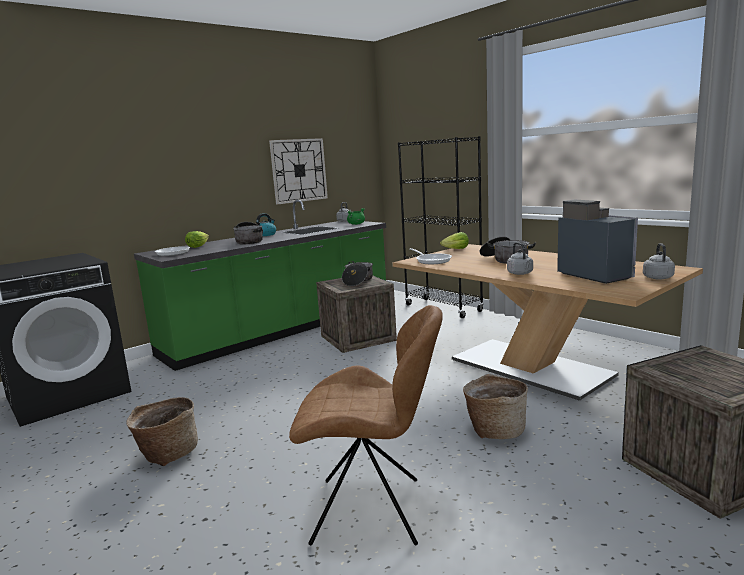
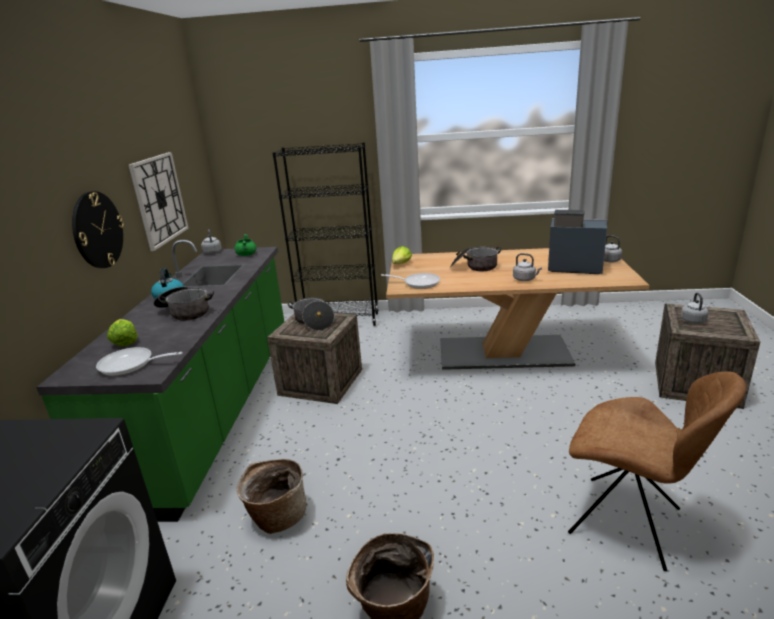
camera: 45 degrees left, 10 degrees up
brown chair [289,305,443,546] -> brown chair turned 75 degrees clockwise [568,371,746,571]
basket [463,374,528,439] -> basket moved to [237,459,306,534]
none -> wall clock [72,191,124,268]
none -> grey kettle [681,293,709,324]

